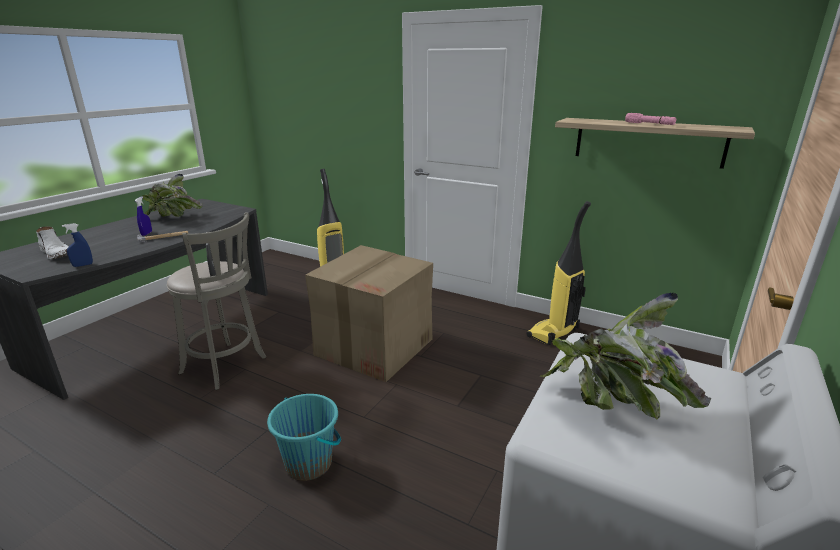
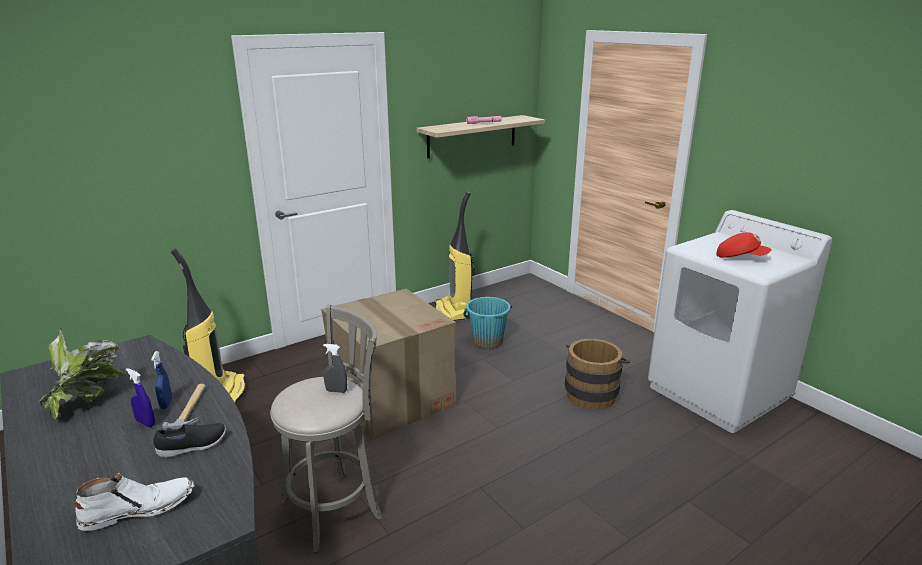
camera: 65 degrees left, 0 degrees up
blue spray bottle [62,223,93,267] -> blue spray bottle moved to [151,351,172,409]
turquoise bucket [267,394,341,481] -> turquoise bucket moved to [463,297,512,349]
potted plant [540,292,711,419] -> red cap [716,232,772,258]
none -> black shoe [153,423,226,458]
none -> brown bucket [565,339,630,410]

